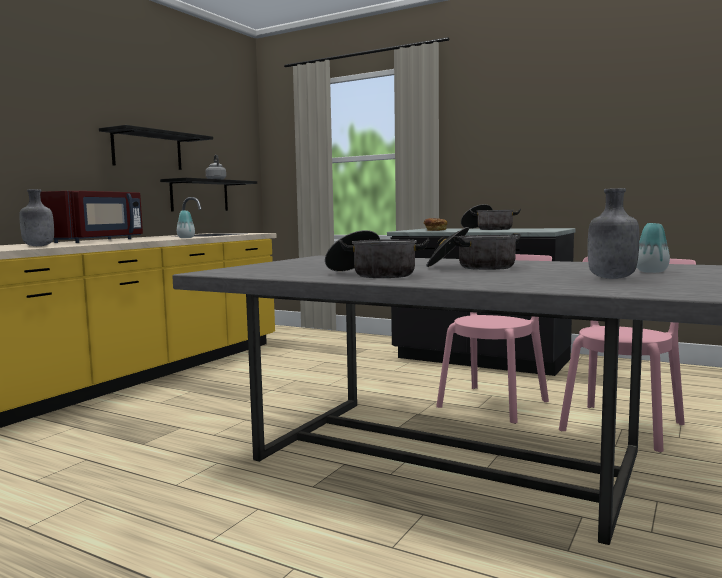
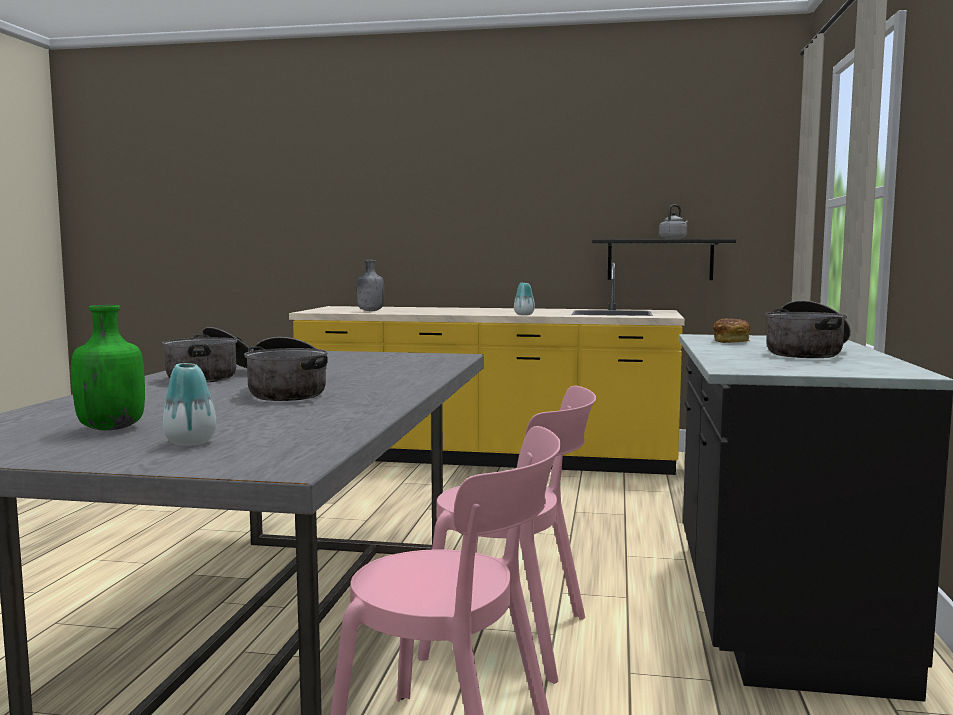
camera: 70 degrees right, 0 degrees up
red microwave [40,191,143,243] -> none
black shelf [99,125,213,170] -> none
grey bottle [588,188,639,279] -> green bottle [71,305,145,430]

